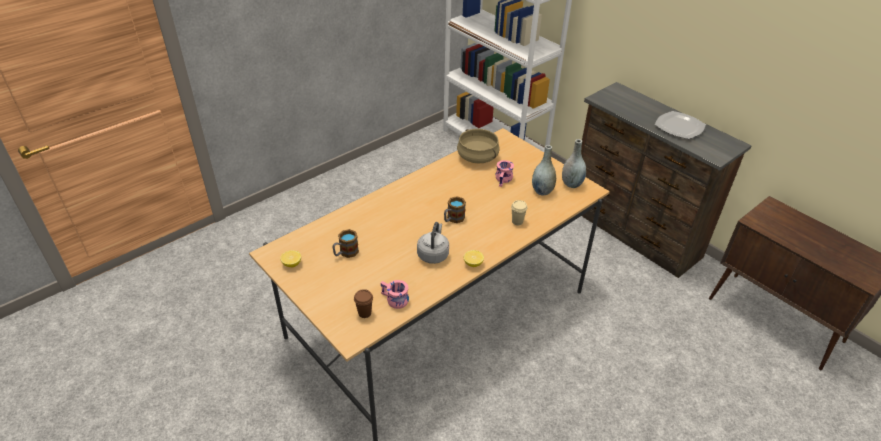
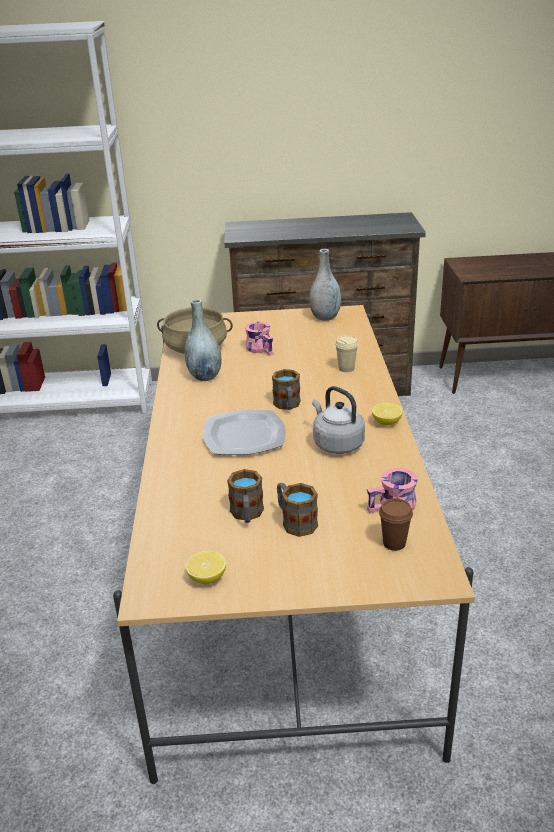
camera: 50 degrees left, 10 degrees down
grey vase [532,145,556,196] -> grey vase moved to [185,299,221,381]
plate [655,111,706,139] -> plate moved to [203,410,286,455]
none -> mug [277,483,318,537]

